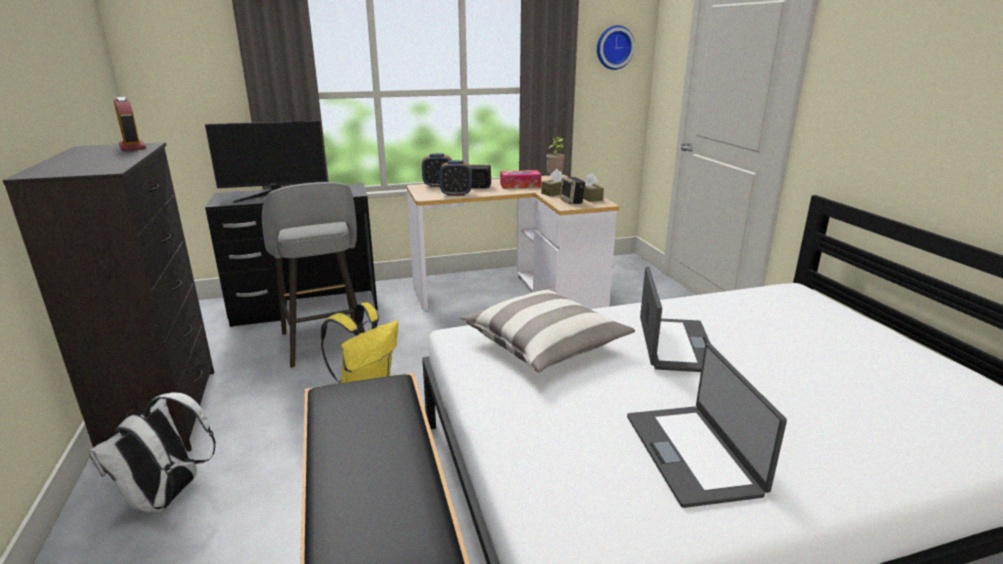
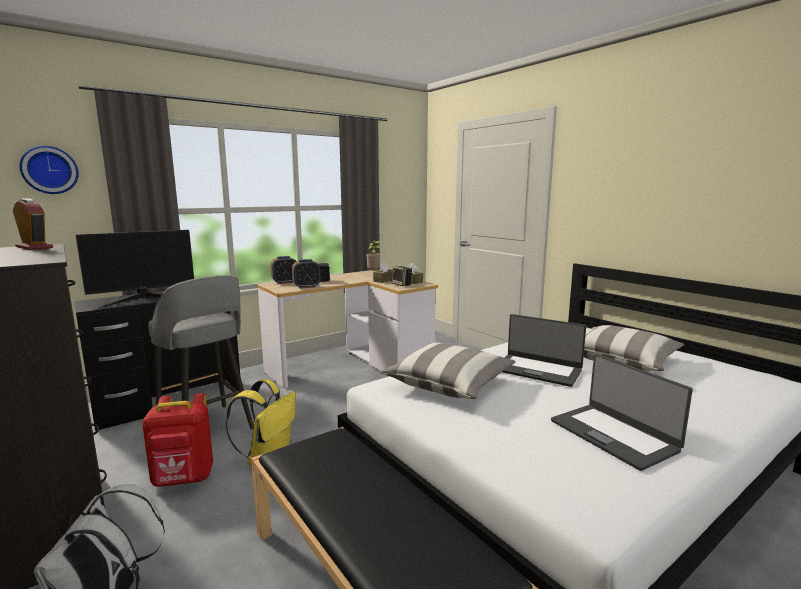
camera: 20 degrees left, 10 degrees down
tissue box [500,170,541,189] -> none
wall clock [597,25,635,70] -> wall clock moved to [19,146,79,194]
laptop [640,266,711,372] -> laptop turned 135 degrees clockwise [502,314,586,387]
none -> red backpack [142,393,213,487]
none -> pillow [584,325,684,371]

